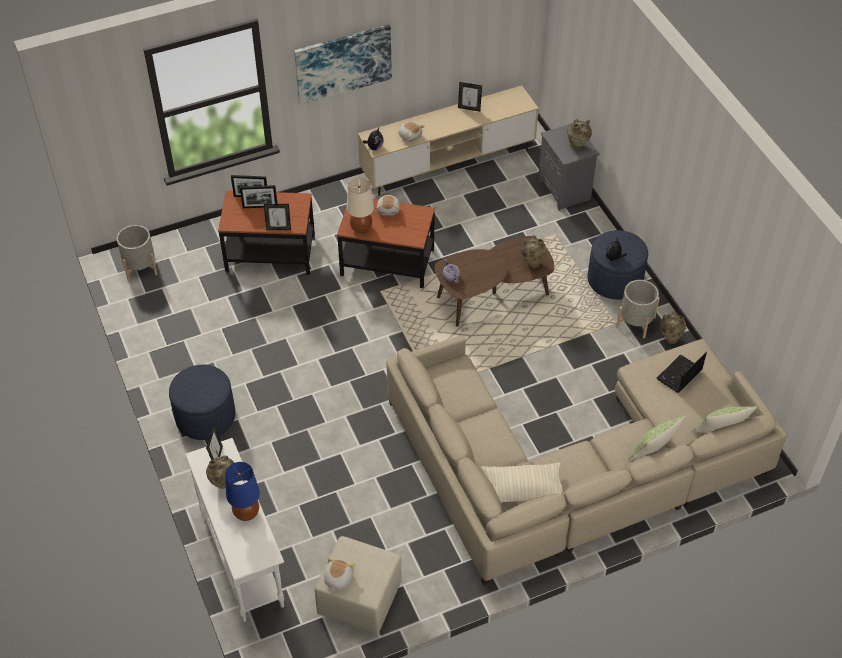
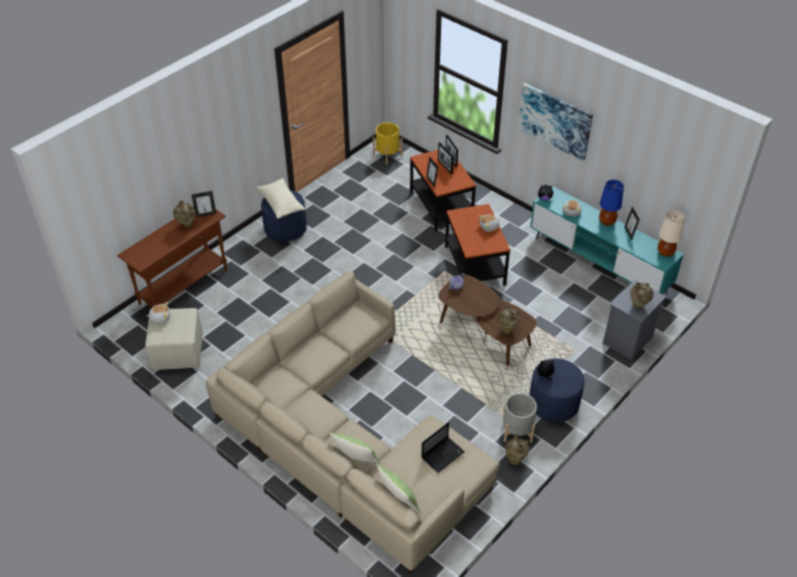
camera: 65 degrees right, 5 degrees down
grey planter [117,225,158,281] -> yellow planter [373,122,402,164]
white console table [185,438,284,622] -> brown console table [117,209,227,308]
blue table lamp [225,462,260,521] -> blue table lamp moved to [599,180,624,226]
beige table lamp [347,178,374,233] -> beige table lamp moved to [658,210,685,257]
beige tv stand [358,86,539,196] -> turquoise tv stand [530,186,684,294]
beige pillow [480,463,563,503] -> beige pillow moved to [256,178,305,219]
laptop [657,352,707,393] -> laptop turned 120 degrees clockwise [421,422,465,473]

